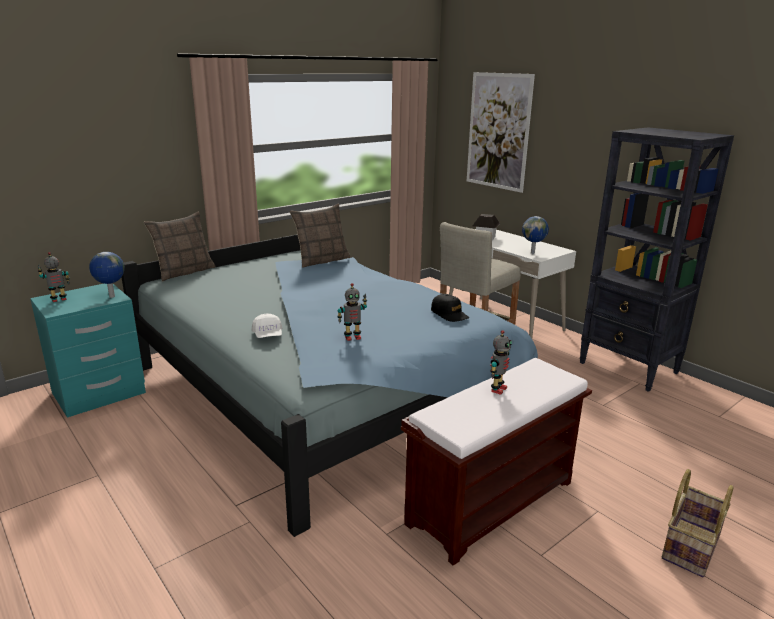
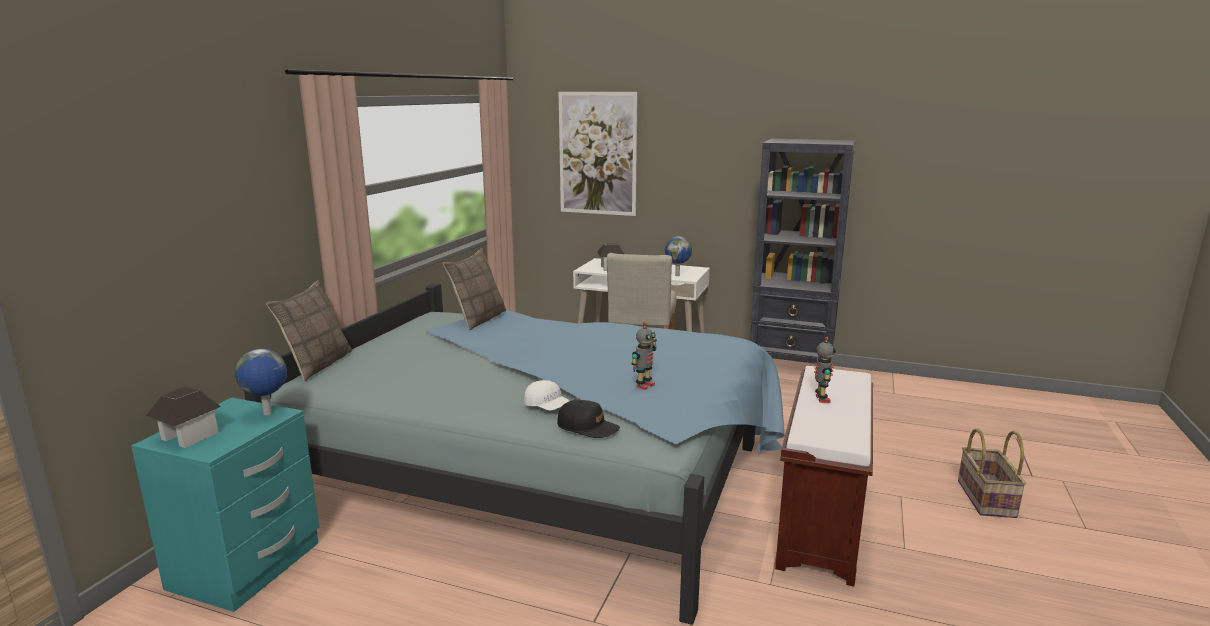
camera: 30 degrees left, 5 degrees down
toy robot [38,252,70,302] -> toy house [146,386,221,448]
black cap [431,294,469,322] -> black cap moved to [557,400,620,438]

